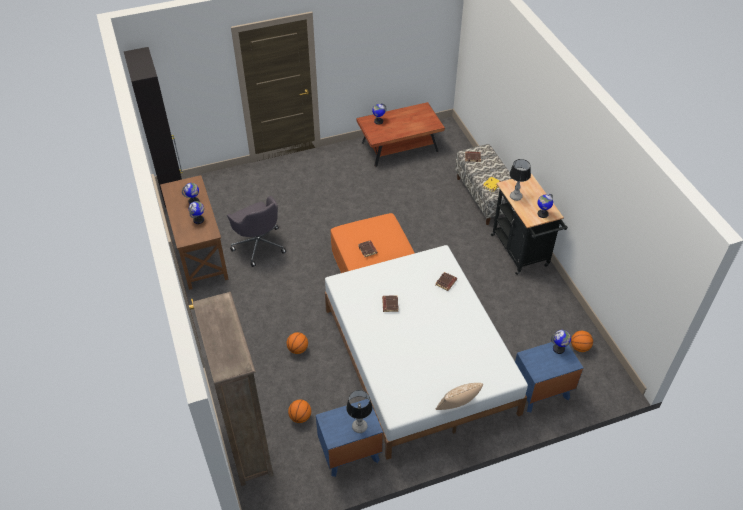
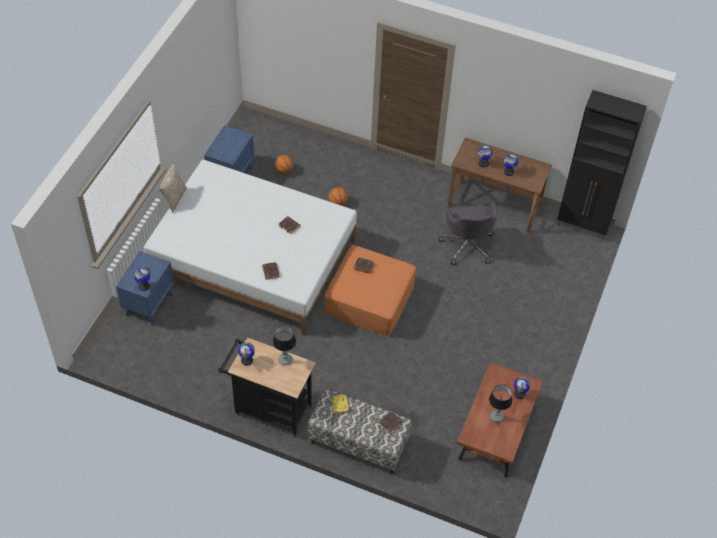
camera: 130 degrees right, 5 degrees up
brown bookcase [193,292,274,486] -> none
grey office chair [227,196,286,267] -> grey office chair turned 105 degrees counterclockwise [439,204,497,265]
table lamp [346,390,372,433] -> table lamp moved to [489,385,512,423]
basketball [571,331,593,352] -> none

